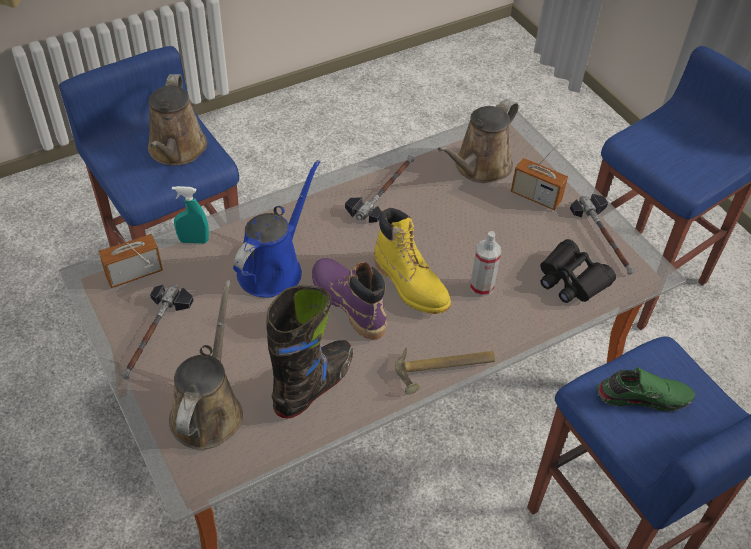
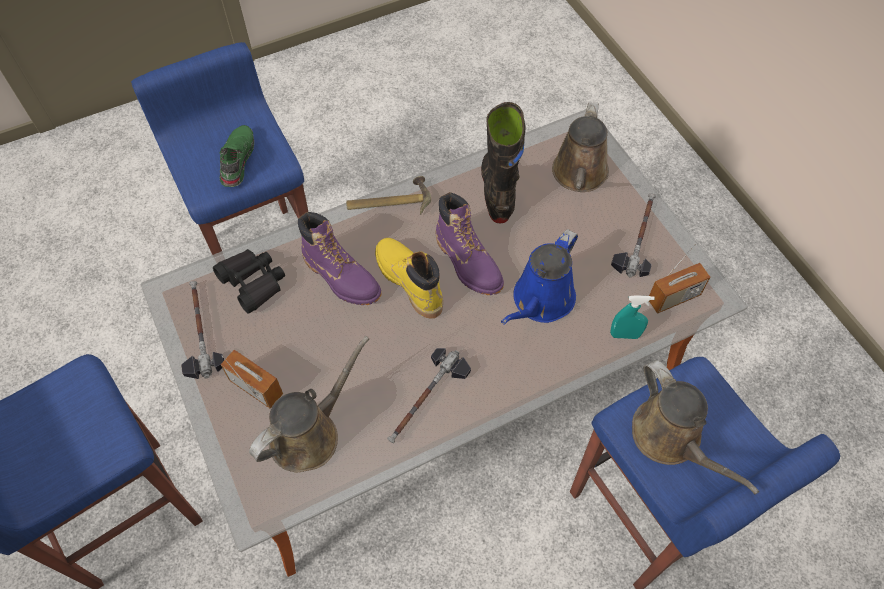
camera: 175 degrees left, 10 degrees up
brown watering can [148,74,207,166] -> brown watering can turned 150 degrees clockwise [632,360,759,494]
black boot [267,285,353,418] -> black boot turned 135 degrees clockwise [481,102,525,223]
spray bottle [470,231,501,297] -> purple boot [298,212,381,305]
green shoe [597,367,695,411] -> green shoe turned 90 degrees clockwise [220,125,254,187]

